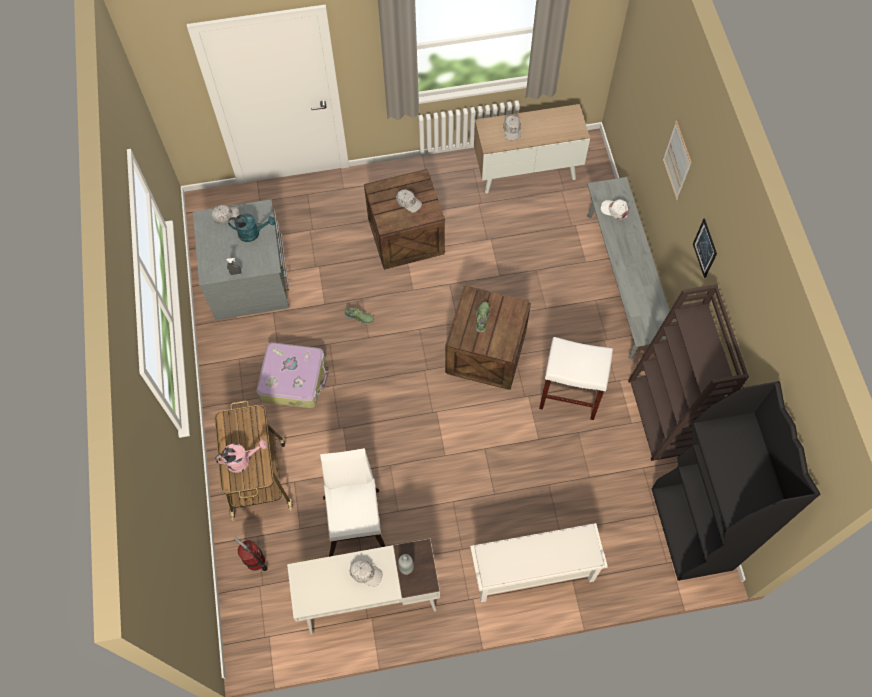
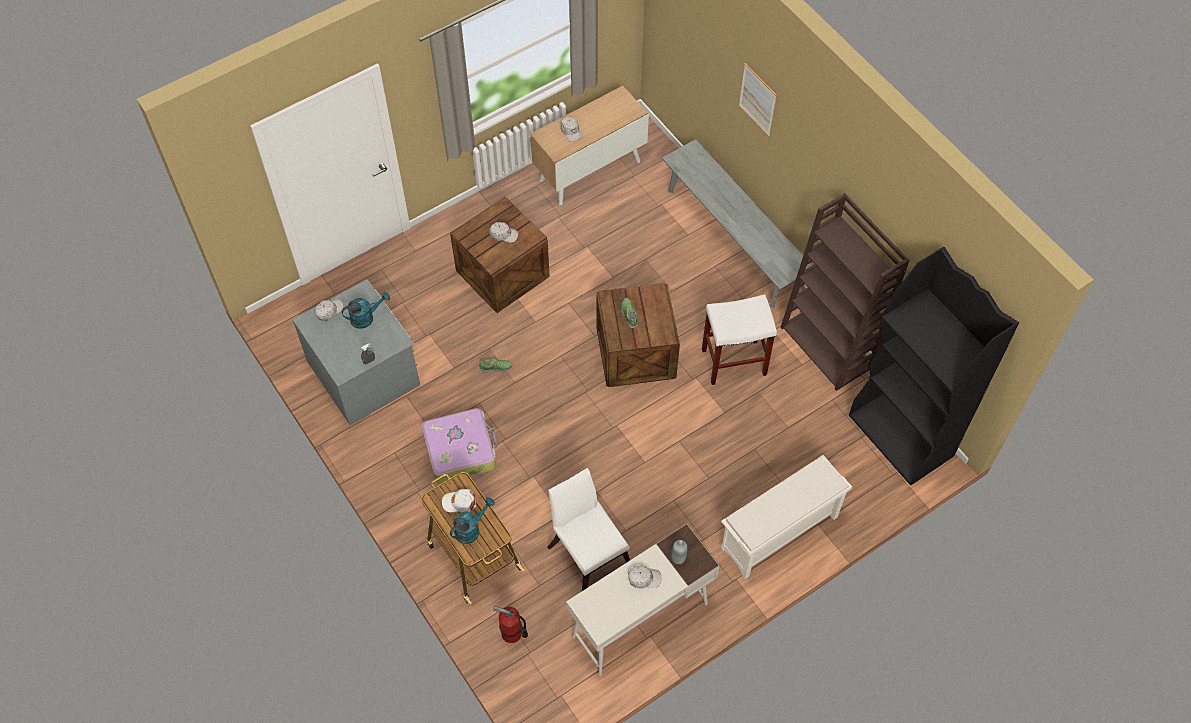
camera: 25 degrees left, 5 degrees down
pink watering can [215,439,267,473] -> turquoise watering can [450,497,495,544]
white cap [601,199,630,220] -> white cap moved to [442,489,477,512]
picture [693,218,717,278] -> none

